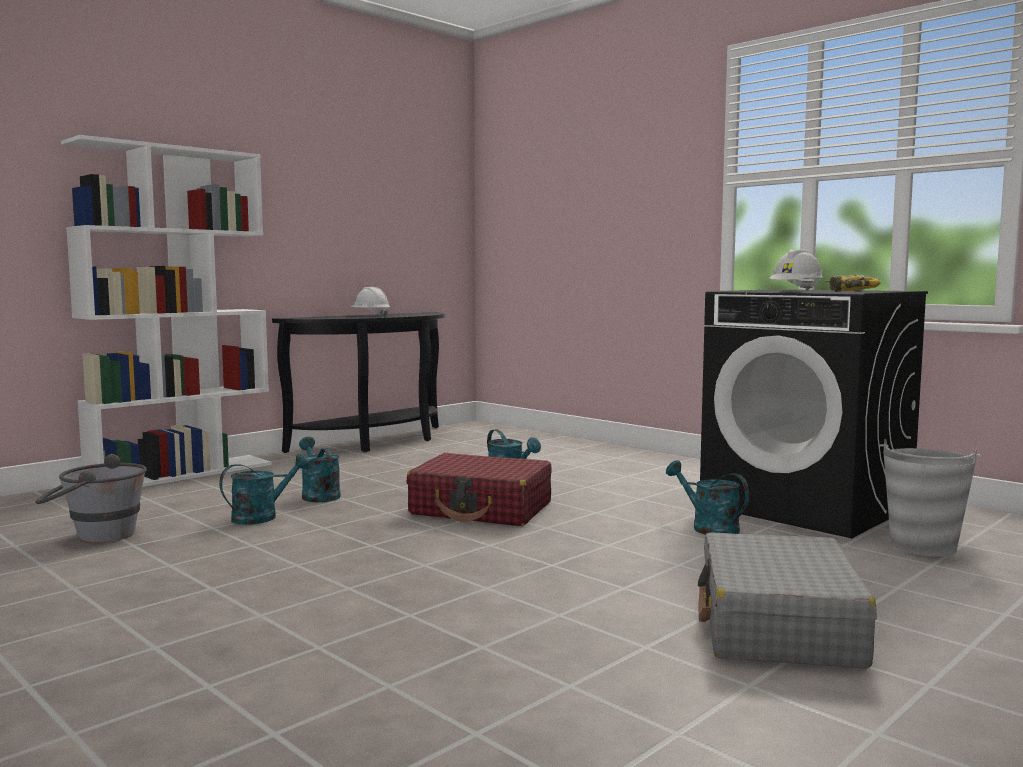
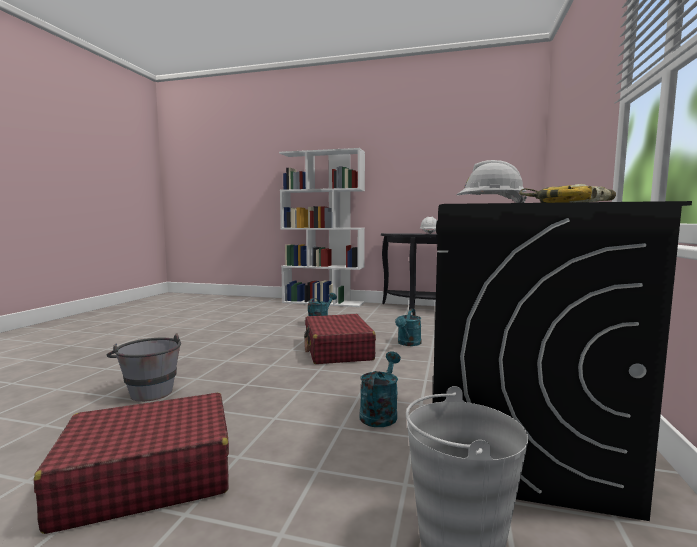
camera: 60 degrees right, 0 degrees up
grey bucket [35,454,147,543] -> grey bucket moved to [107,333,181,402]
turquoise watering can [219,454,310,525] -> none
grey suitcase [698,532,877,668] -> red suitcase [34,393,229,534]

